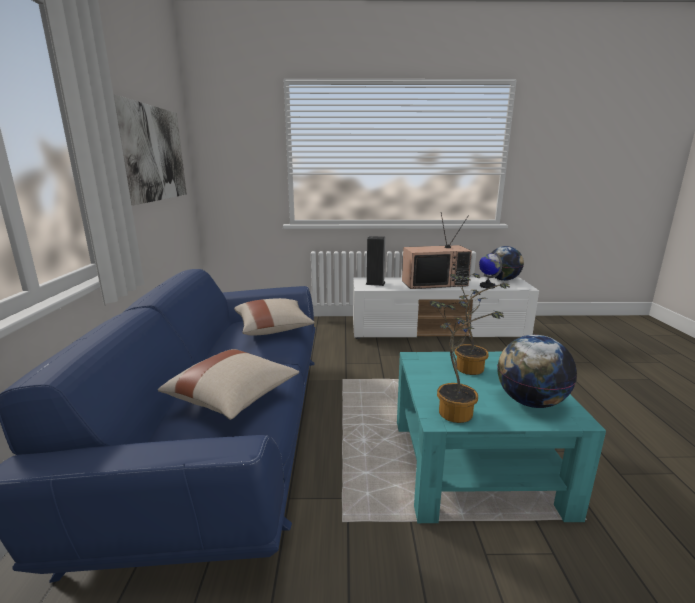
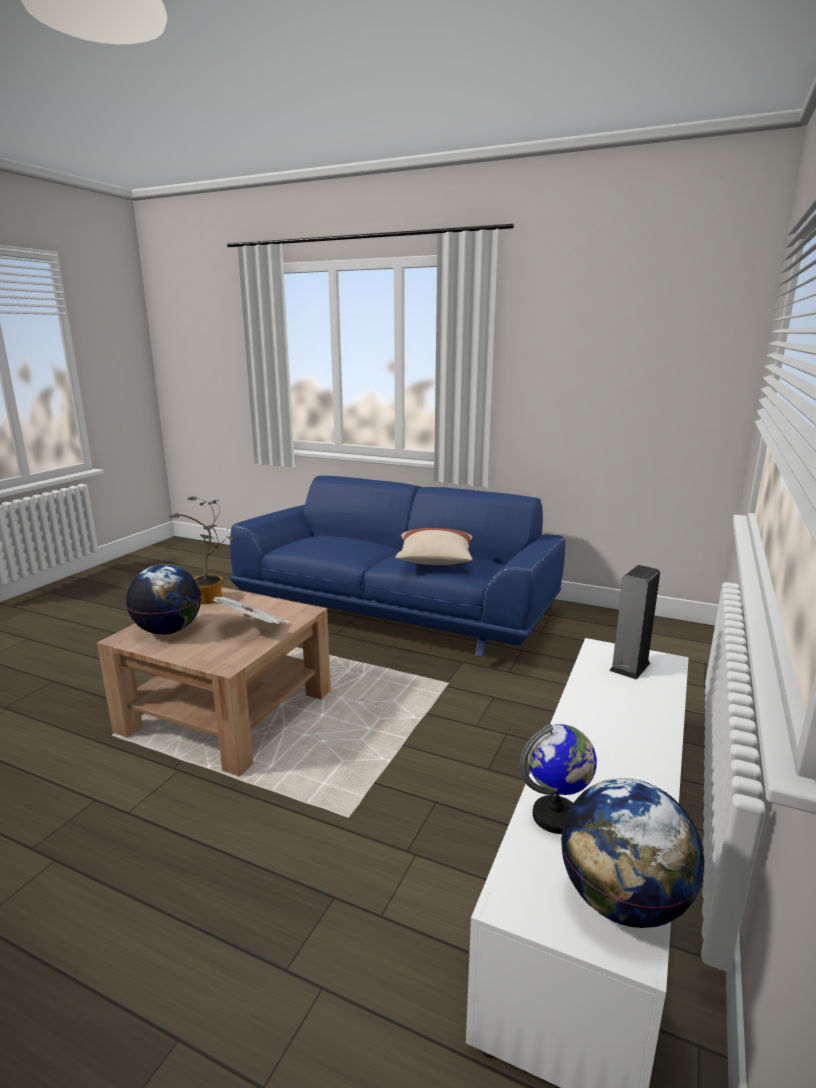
camera: 115 degrees right, 0 degrees up
picture [113,94,187,206] -> none
beige pillow [158,349,299,420] -> none
turquoise coffee table [397,352,606,523] -> brown coffee table [97,587,331,777]
television [402,212,472,289] -> none
potted plant [450,273,510,375] -> newspaper [213,597,291,624]

